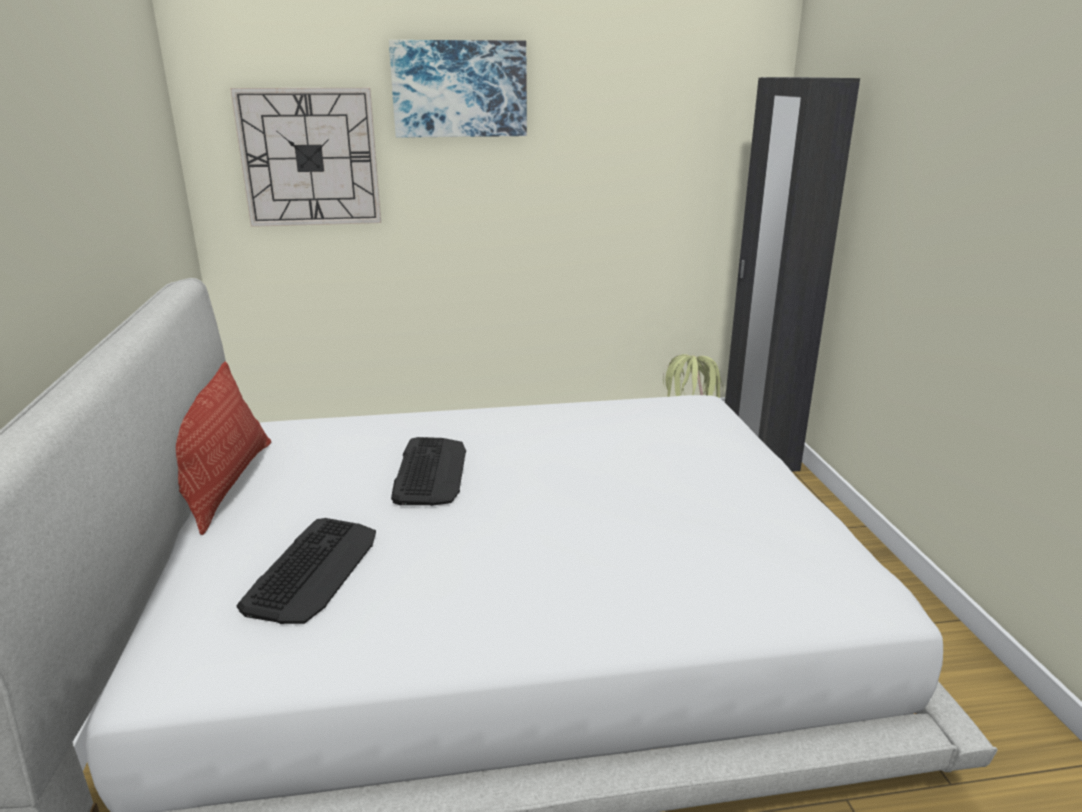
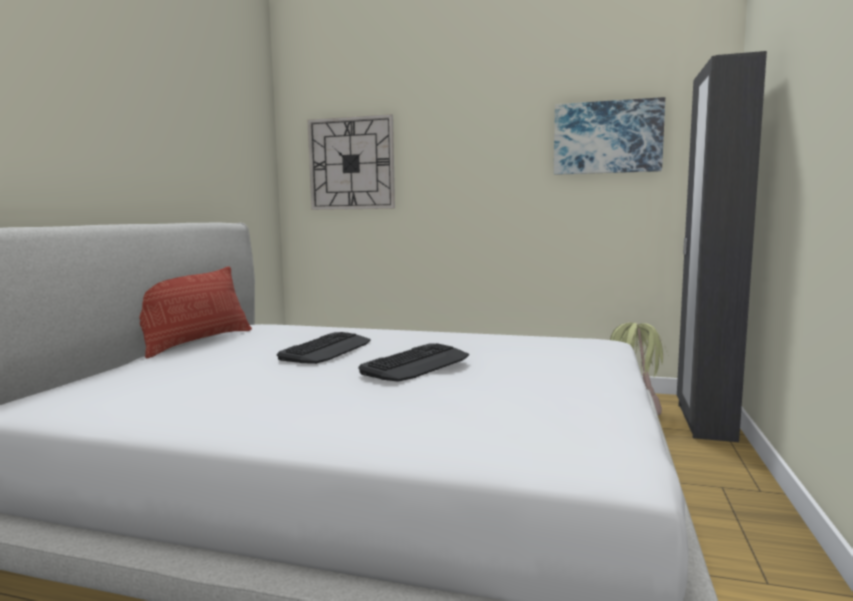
camera: 25 degrees right, 15 degrees down
keyboard [236,518,376,624] -> keyboard moved to [358,343,469,382]
picture [389,40,527,138] -> picture moved to [554,97,665,175]

